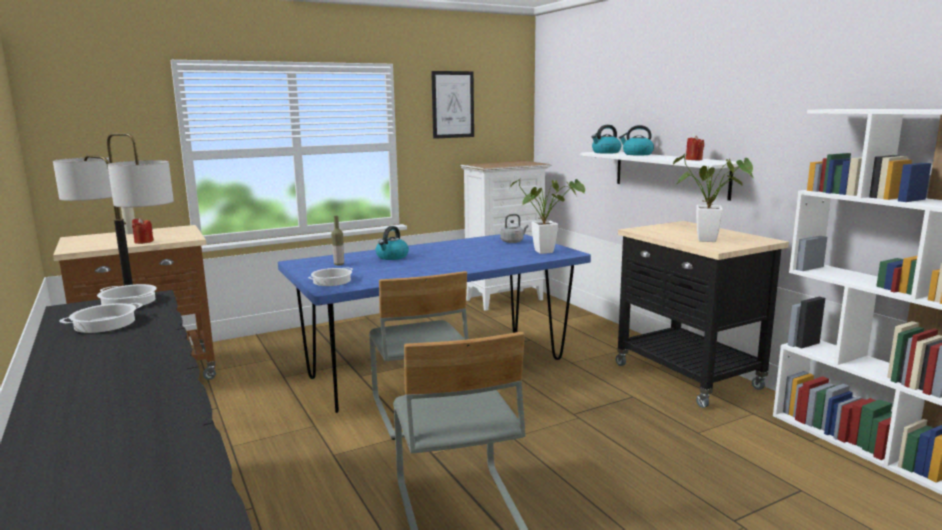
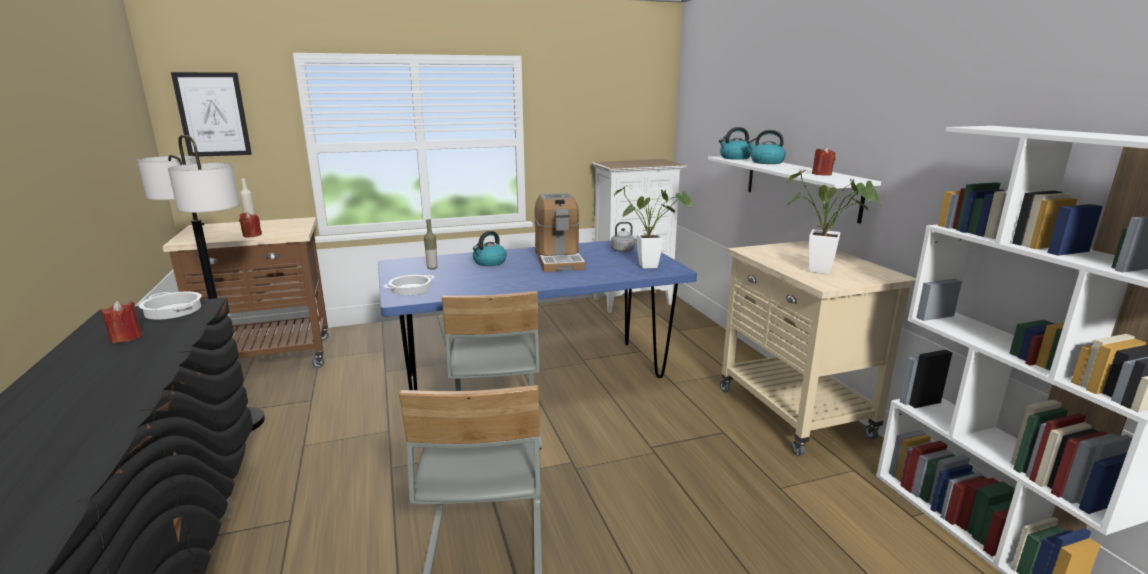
camera: 10 degrees right, 5 degrees up
cooking pot [59,303,143,333] -> red candle [102,300,143,343]
picture [431,71,474,139] -> picture moved to [171,72,252,157]
black cart [616,221,789,408] -> beige cart [720,241,916,456]
none -> coffee machine [534,193,586,272]

